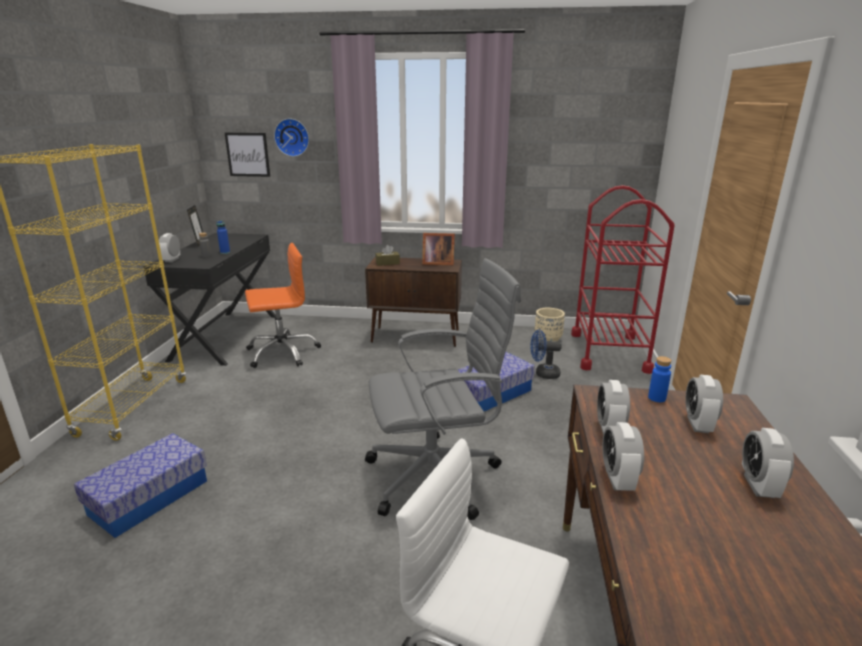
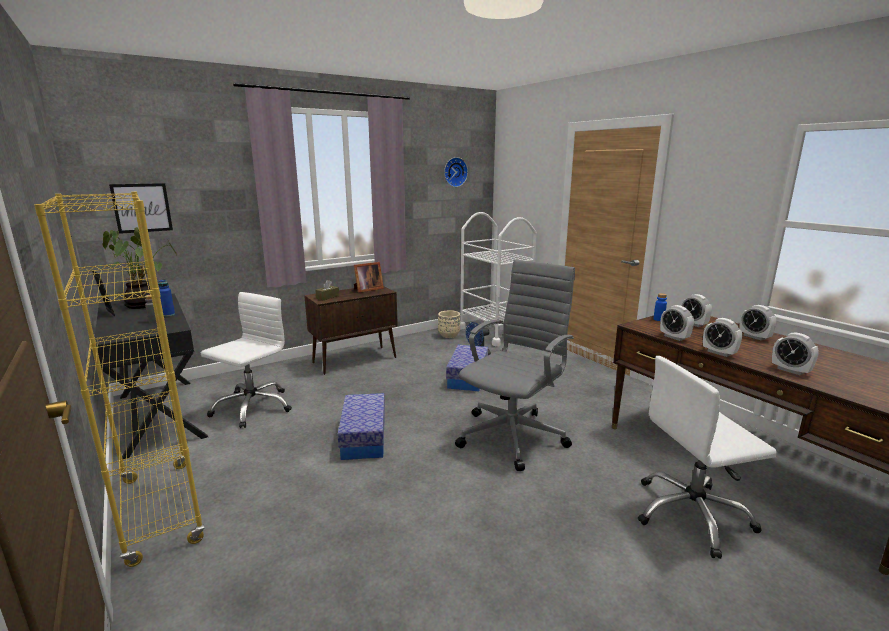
camera: 40 degrees left, 5 degrees down
storage box [74,433,207,538] -> storage box moved to [337,393,385,460]
alarm clock [159,233,180,262] -> alarm clock moved to [772,332,819,375]
orange office chair [245,243,321,368] -> white office chair [201,292,292,428]
wall clock [274,118,309,157] -> wall clock moved to [444,157,468,187]
red cart [571,185,675,374] -> white cart [460,212,537,346]
none -> potted plant [103,227,178,309]

